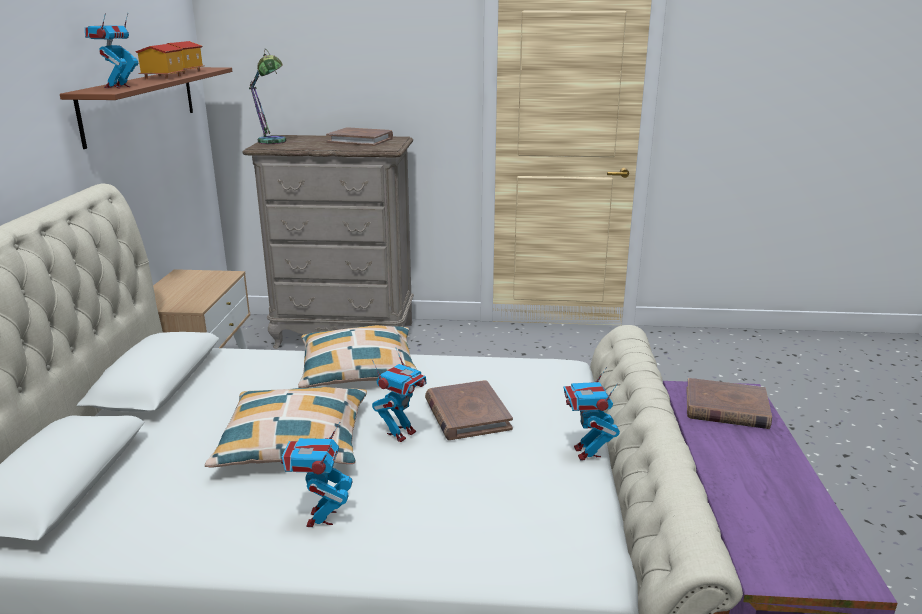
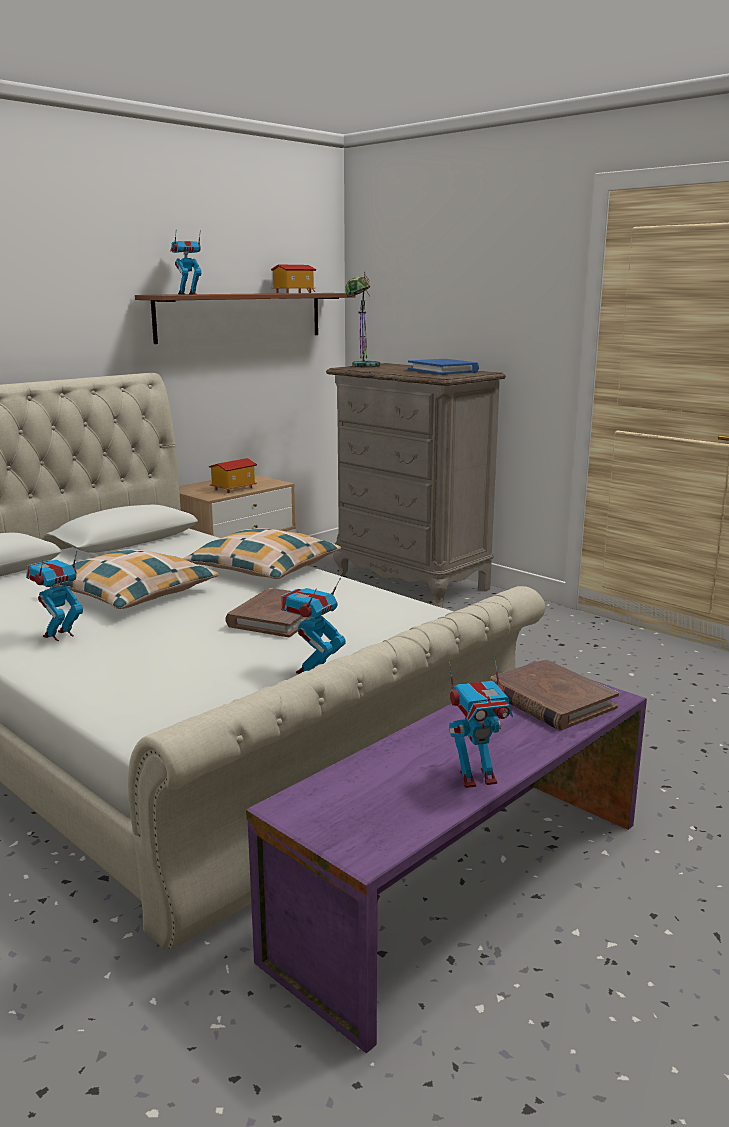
camera: 40 degrees right, 5 degrees down
toy house [135,44,186,79] -> toy house moved to [209,458,257,493]
brown book [326,127,393,146] -> blue book [408,359,479,375]
toy robot [372,348,427,442] -> toy robot moved to [449,657,513,788]

